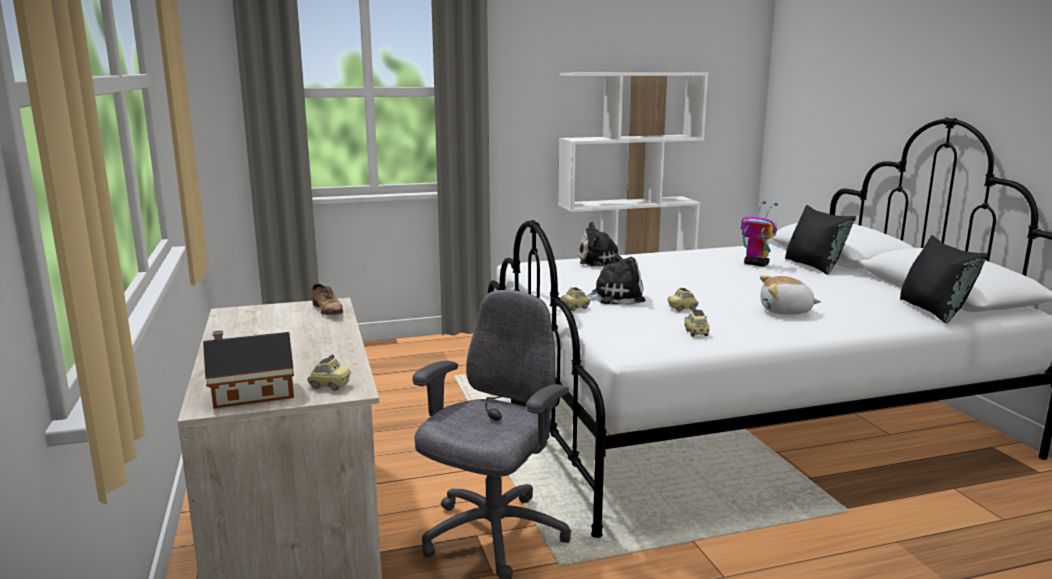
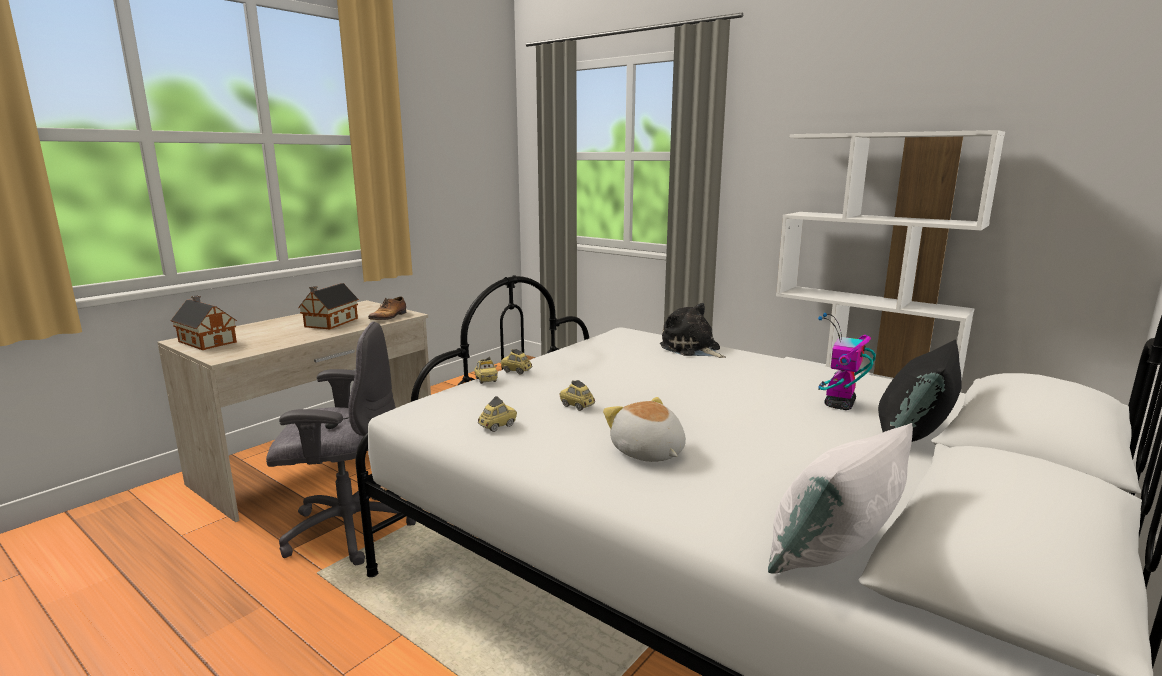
camera: 55 degrees right, 0 degrees up
toy car [308,354,351,391] -> toy car moved to [474,357,498,384]
plush toy [586,254,645,305] -> none
toy robot [741,201,778,267] -> toy robot turned 150 degrees counterclockwise [818,313,876,410]
black pillow [900,235,988,323] -> white pillow [768,423,913,574]
none -> toy house [298,283,359,329]

